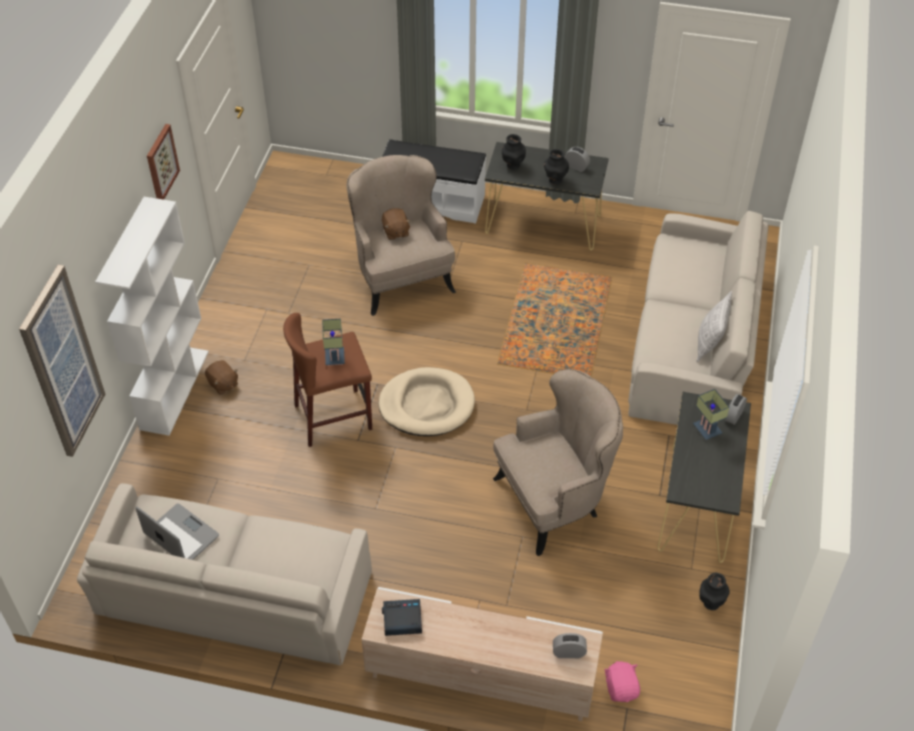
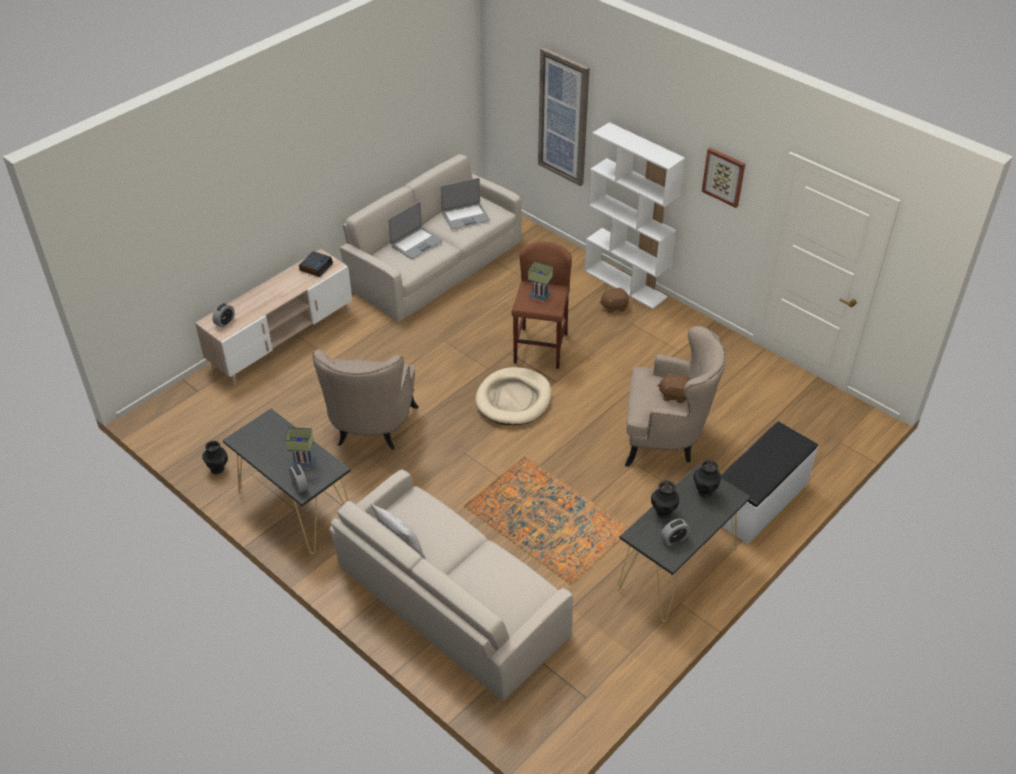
camera: 120 degrees right, 5 degrees down
pink plush toy [604,661,640,702] -> none
none -> laptop [388,202,443,259]

